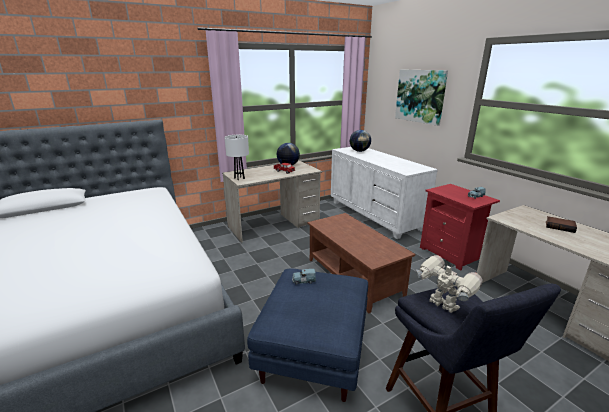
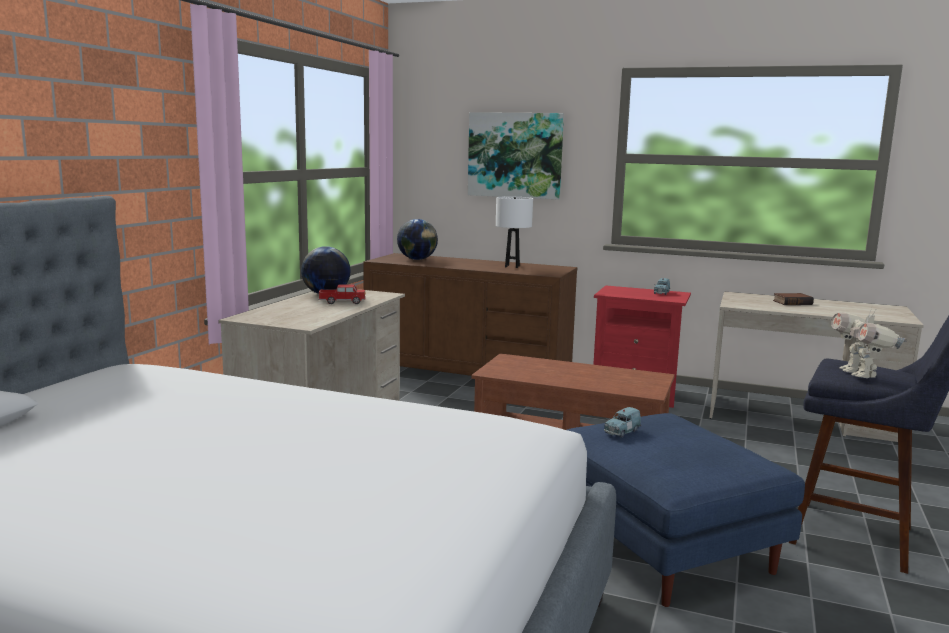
camera: 40 degrees left, 10 degrees down
white table lamp [224,135,249,180] -> white table lamp moved to [496,197,533,268]
white dresser [331,147,438,239] -> brown dresser [363,253,577,376]
toy robot [416,255,483,313] -> toy robot turned 105 degrees counterclockwise [831,308,905,378]

